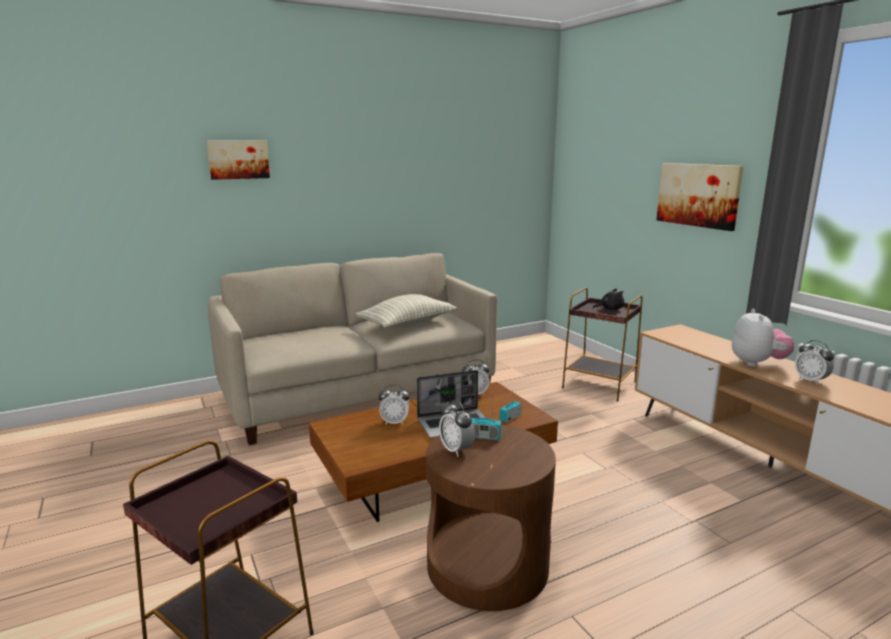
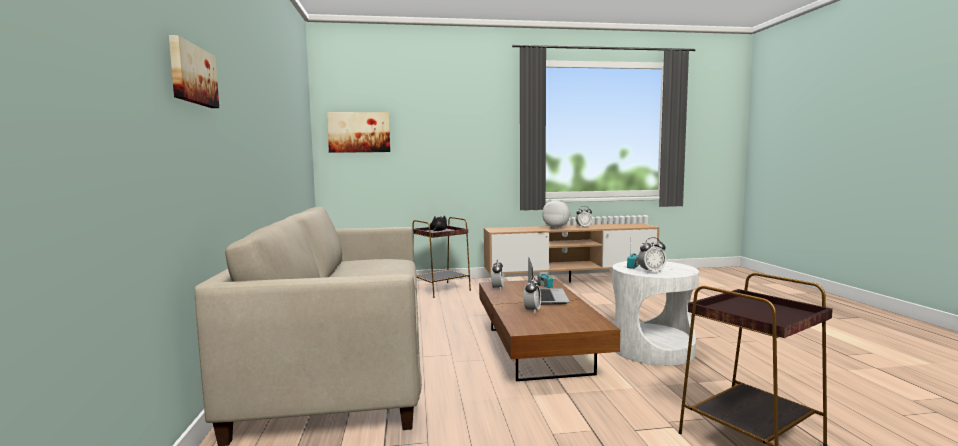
camera: 70 degrees left, 10 degrees down
pillow [356,294,457,328] -> none
brown side table [426,425,556,611] -> white side table [612,261,699,366]
picture [657,163,744,231] -> picture moved to [327,112,390,153]

